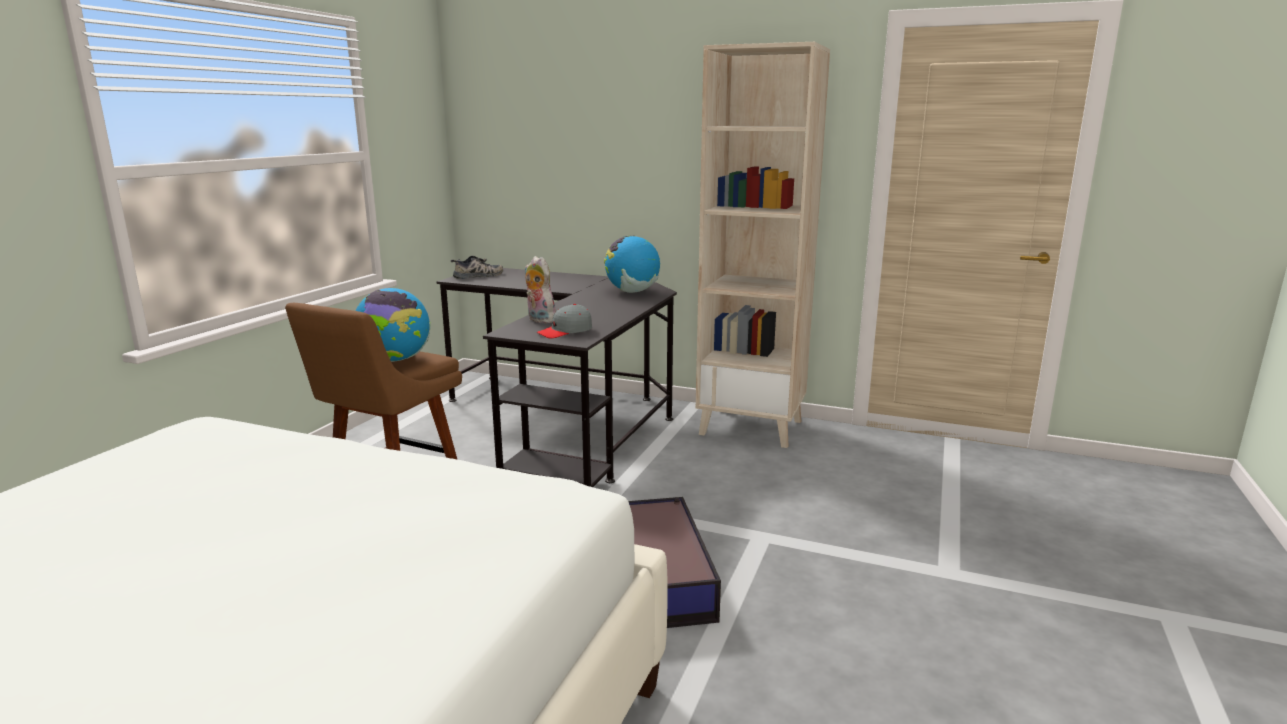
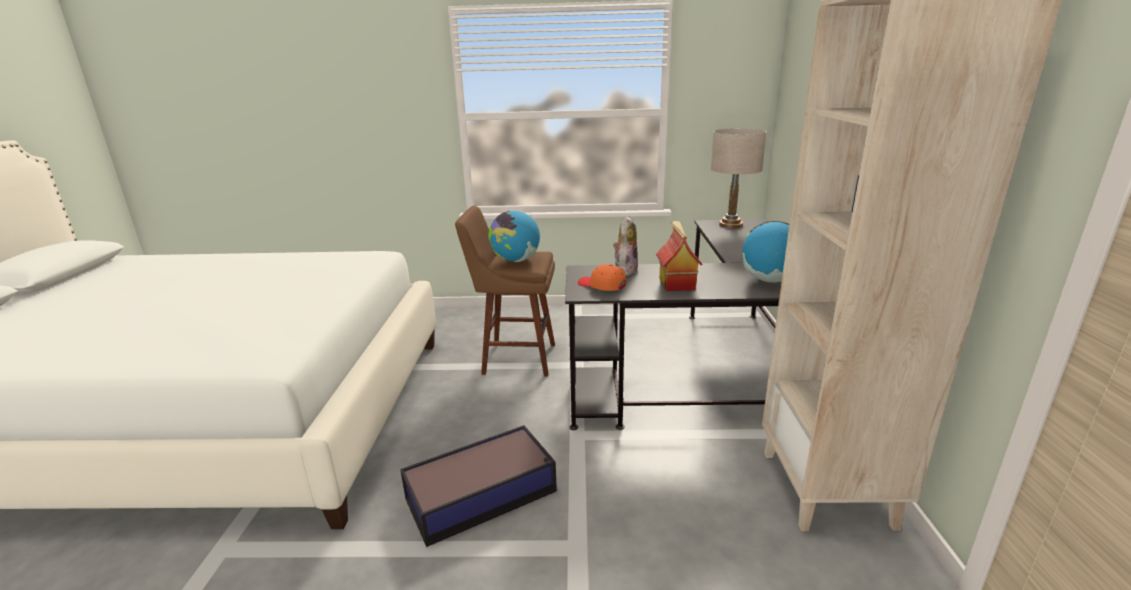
camera: 70 degrees right, 5 degrees up
shoe [450,256,503,279] -> beige table lamp [711,128,767,229]
grey cap [537,304,592,338] -> orange cap [578,264,626,291]
none -> toy house [656,220,703,291]

